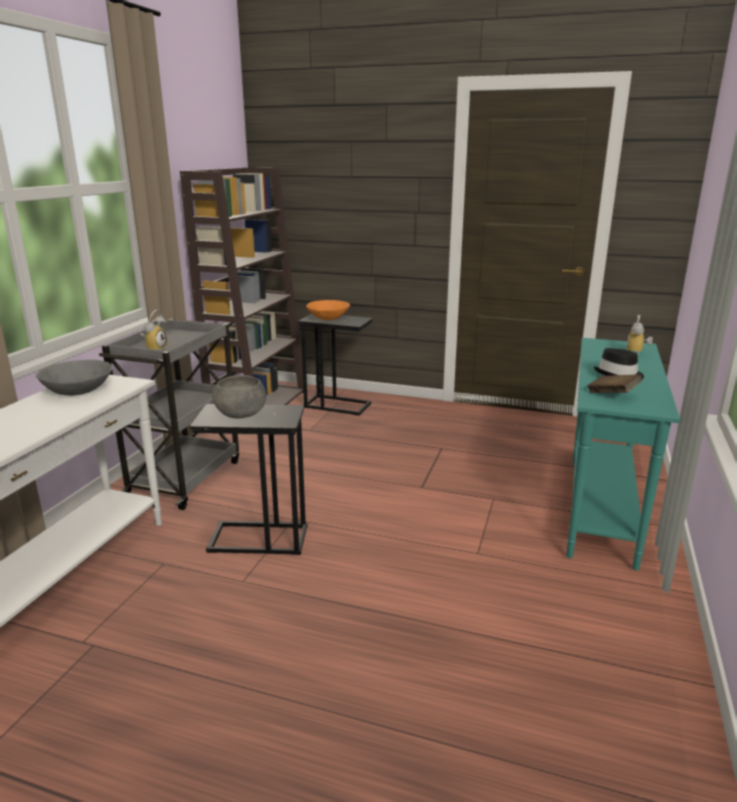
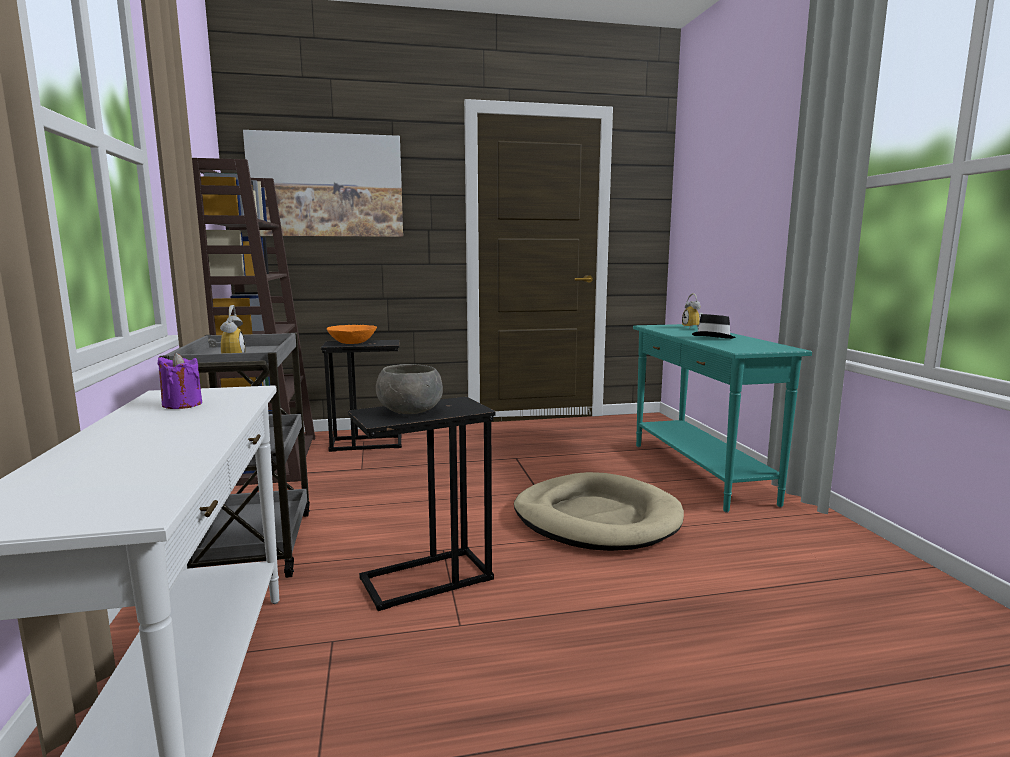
camera: 30 degrees left, 10 degrees down
grey bowl [36,360,113,396] -> purple candle [157,353,202,409]
brown book [587,375,642,393] -> none
none -> picture [243,130,403,237]
none -> beige dog bed [514,472,684,551]

